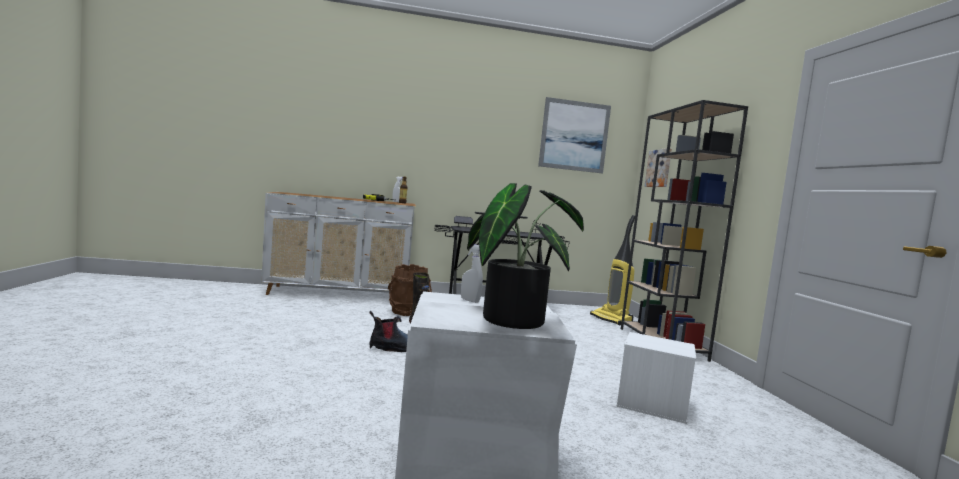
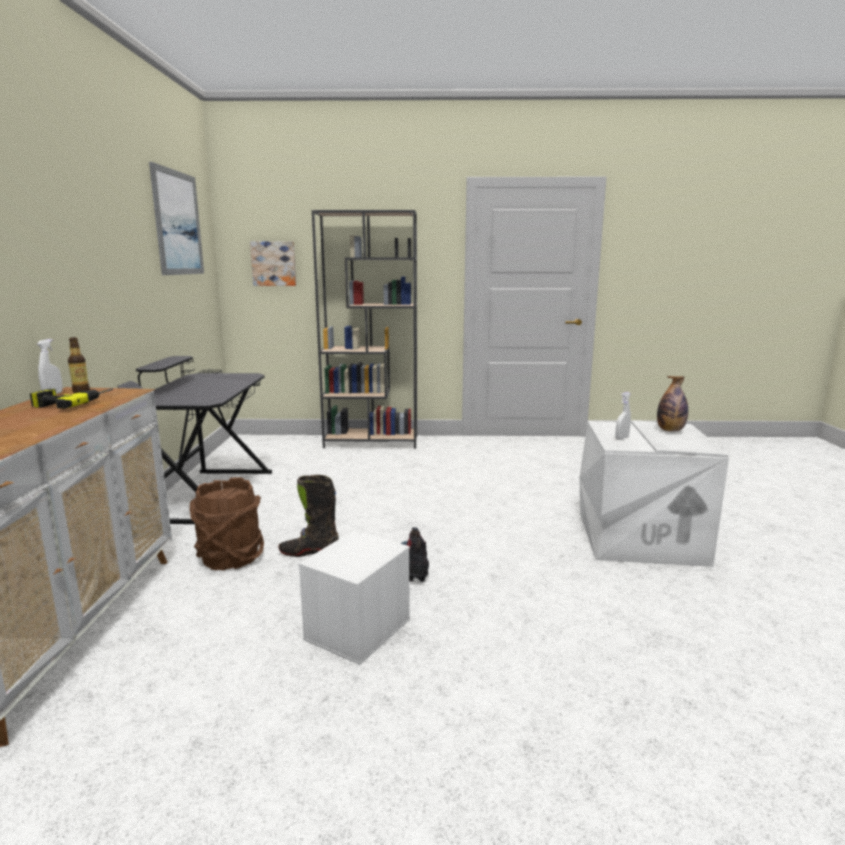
camera: 80 degrees left, 10 degrees up
potted plant [467,183,584,329] -> bottle [657,376,688,432]
vacuum cleaner [590,215,635,325] -> none
white storage box [616,332,696,424] -> white storage box moved to [298,530,410,665]

